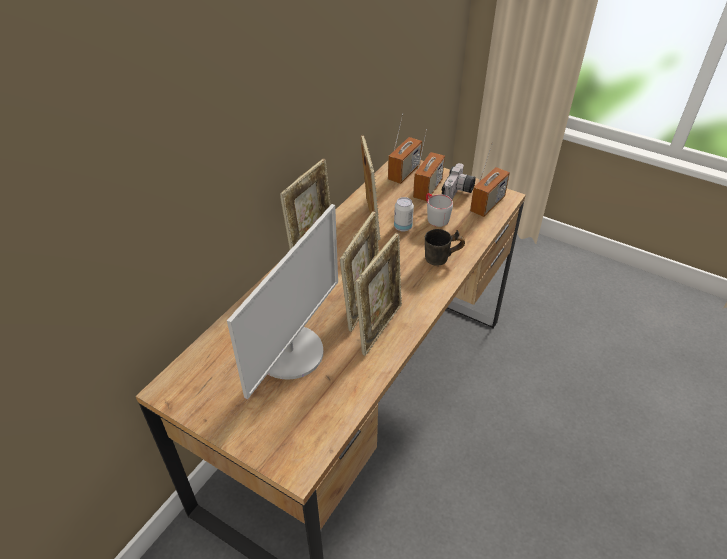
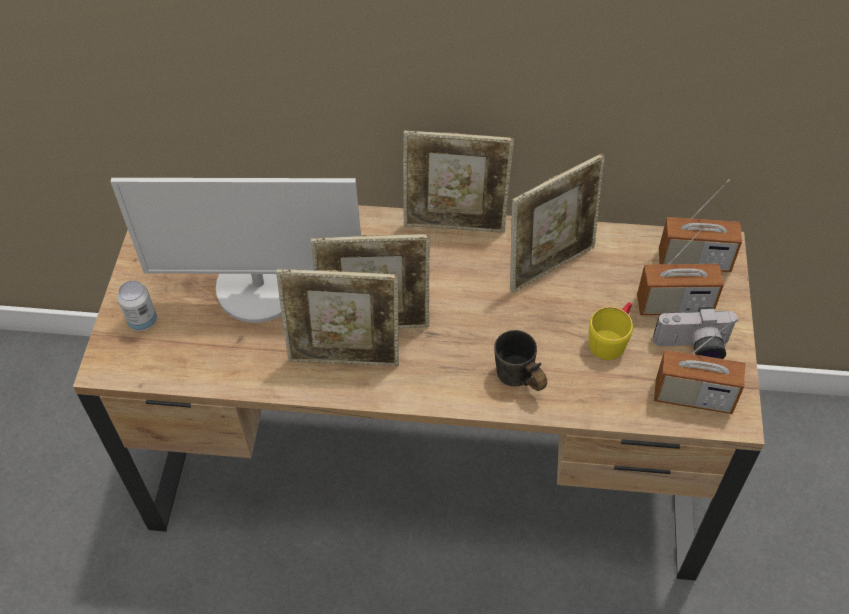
camera: 65 degrees right, 10 degrees up
can [394,197,414,232] -> can moved to [117,281,157,331]
grey mug [426,193,453,227] -> yellow mug [589,302,633,360]

